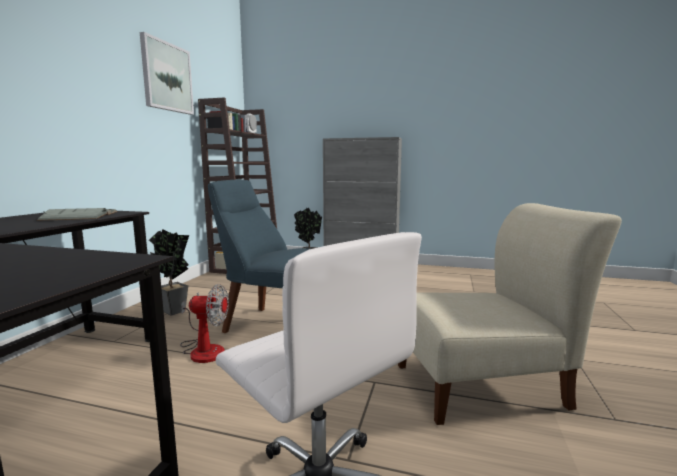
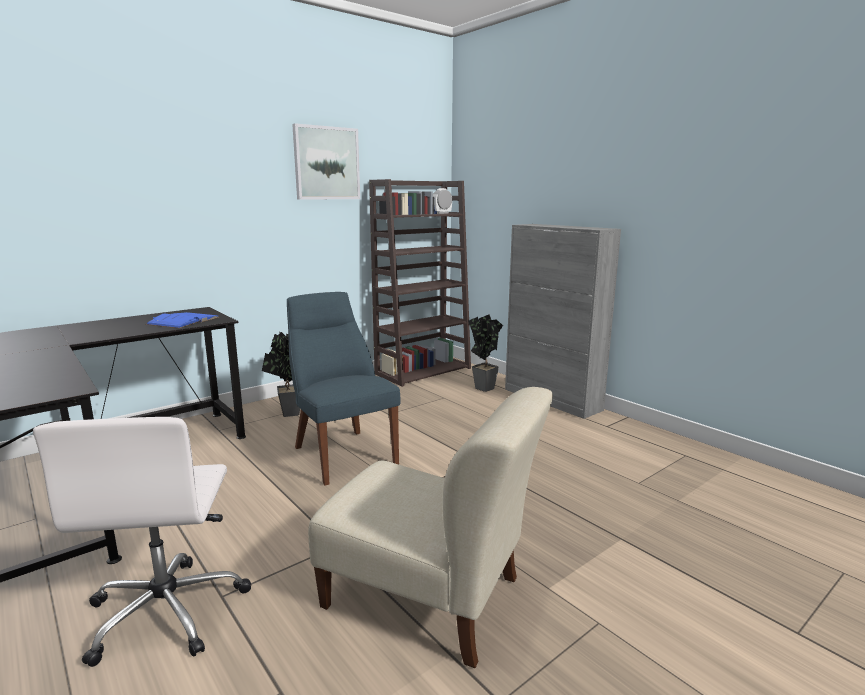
camera: 35 degrees right, 5 degrees up
grey book [37,208,118,221] -> blue book [146,312,219,328]
fan [180,284,229,363] -> none

